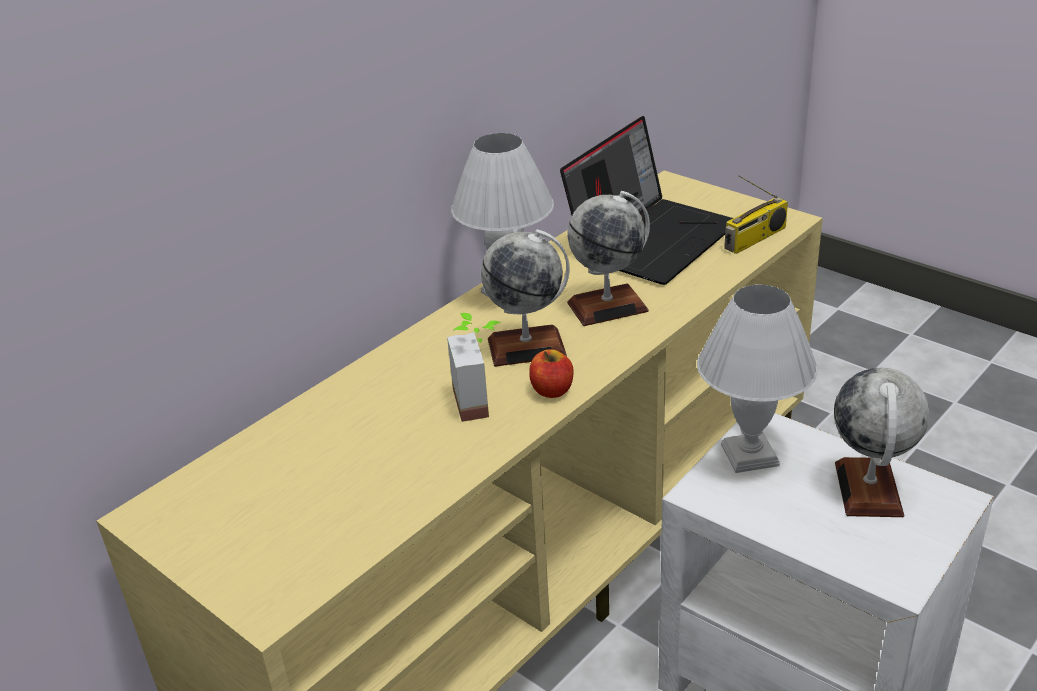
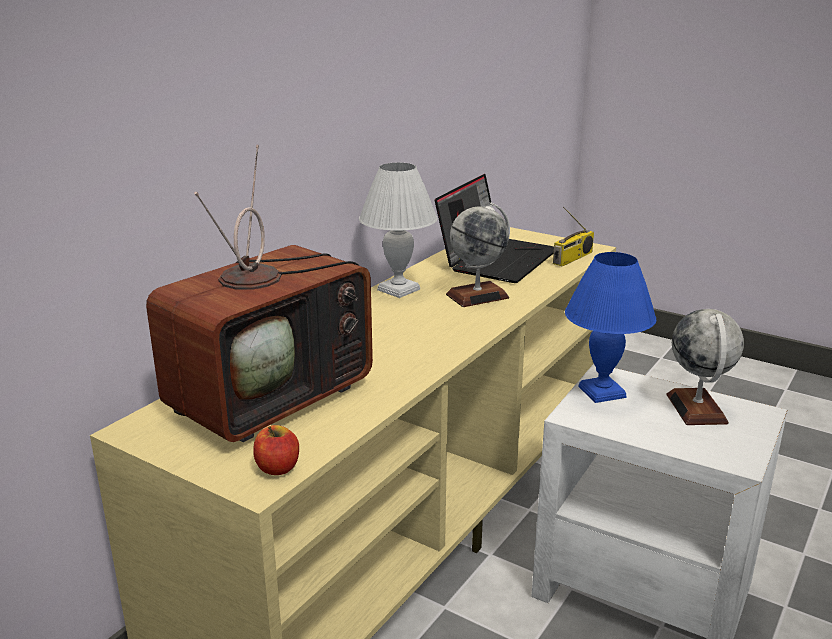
camera: 10 degrees left, 10 degrees down
potted plant [447,313,502,422] -> none
globe [481,229,570,367] -> none
apple [529,349,573,398] -> apple moved to [253,425,299,475]
white table lamp [697,284,818,473] -> blue table lamp [565,252,656,403]
none -> television [146,145,373,442]

